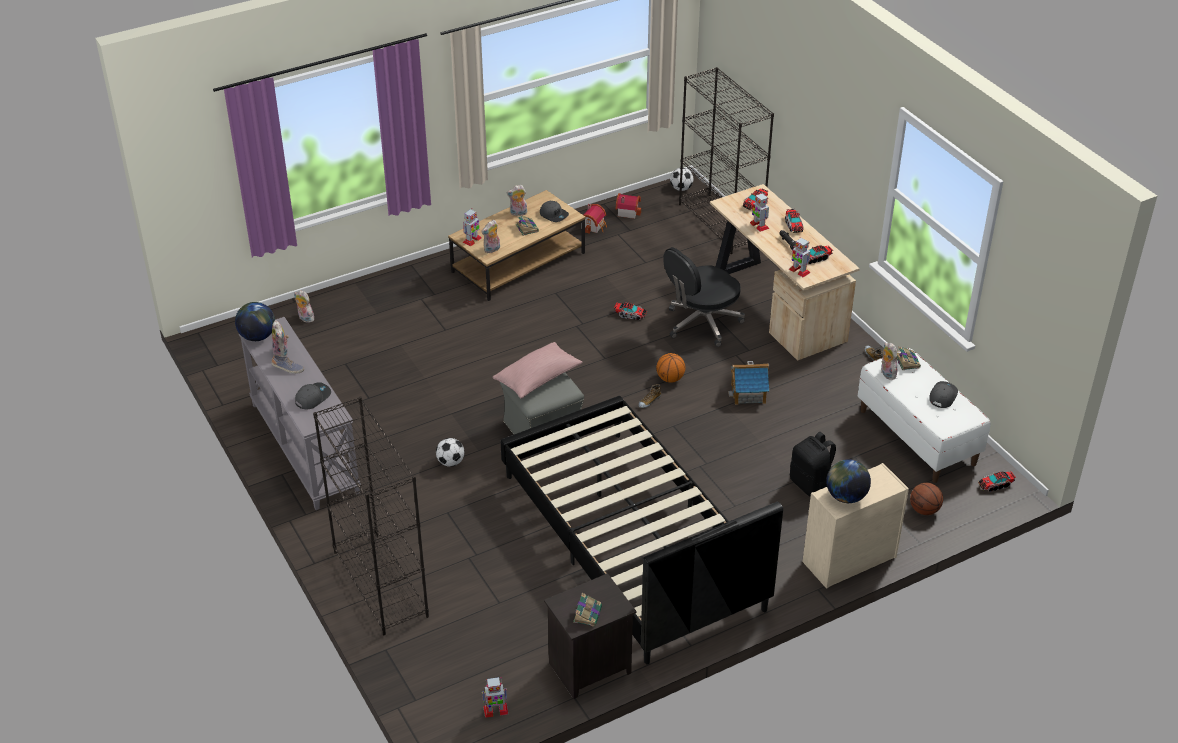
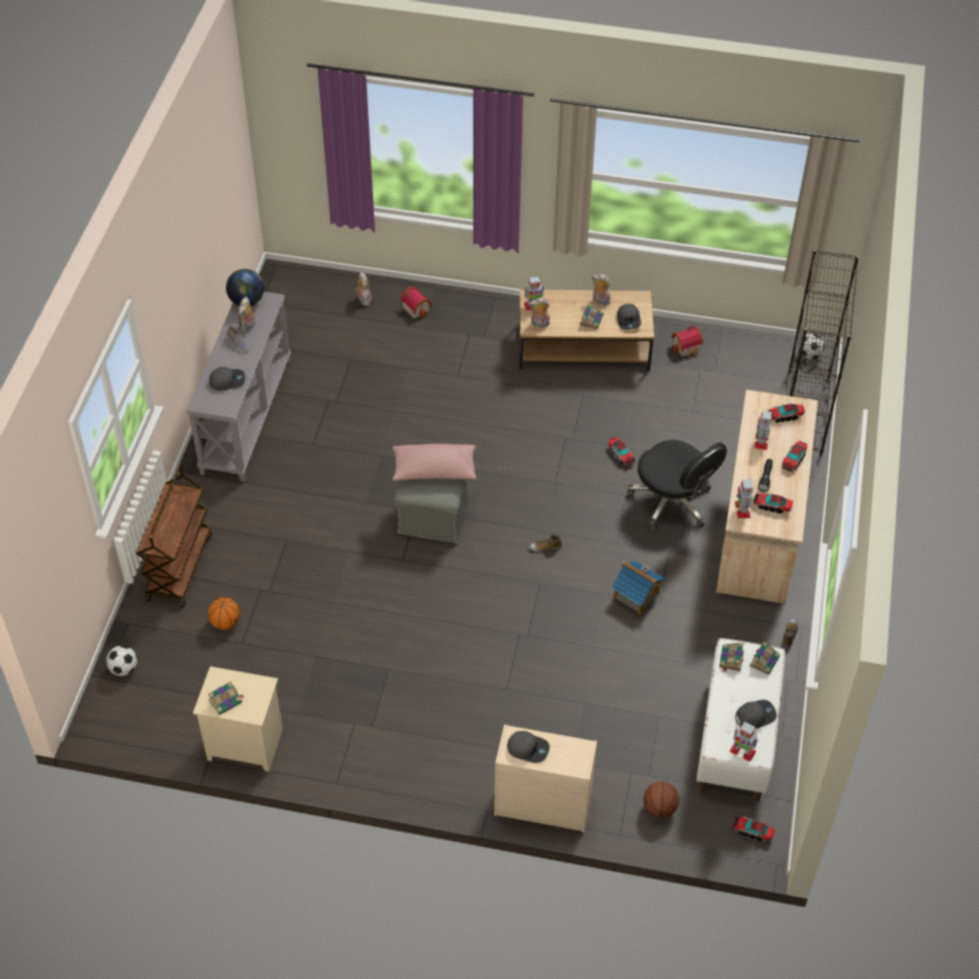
camera: 40 degrees right, 10 degrees up
black bookcase [313,396,429,635] -> brown cart [136,466,212,608]
football [436,438,465,467] -> football moved to [106,645,137,676]
toy robot [482,677,508,718] -> toy robot moved to [730,721,758,762]
black bed [500,396,783,664] -> none
black nightstand [544,573,637,699] -> beige nightstand [193,666,283,772]
toy house [616,193,641,219] -> toy house moved to [400,286,432,319]
basketball [656,353,685,383] -> basketball moved to [208,597,240,630]
black office chair [663,247,745,347] -> black office chair turned 135 degrees counterclockwise [627,440,727,530]
black backpack [790,432,836,497] -> none
globe [826,459,871,503] -> grey cap [507,731,550,763]
plush toy [881,342,898,380] -> book [719,643,744,672]

